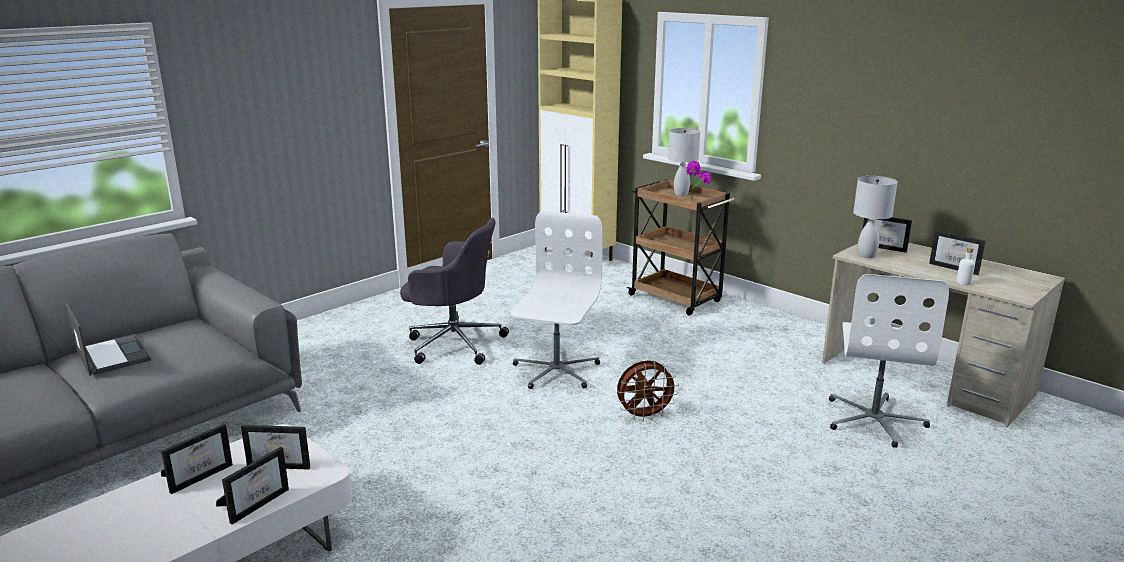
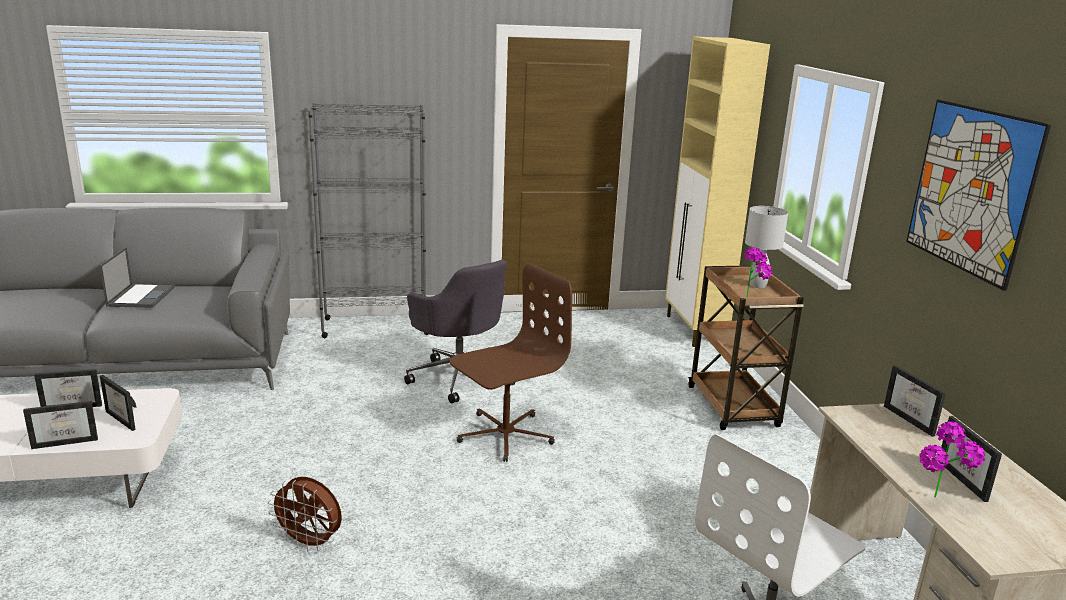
camera: 35 degrees right, 0 degrees up
white office chair [510,211,603,389] -> brown office chair [450,263,572,462]
brown fan [617,361,679,421] -> brown fan moved to [268,477,342,552]
white table lamp [853,176,898,258] -> none
white bottle [956,247,975,285] -> potted plant [919,421,985,497]
none -> grey bookcase [308,103,429,338]
none -> picture [906,100,1051,291]

